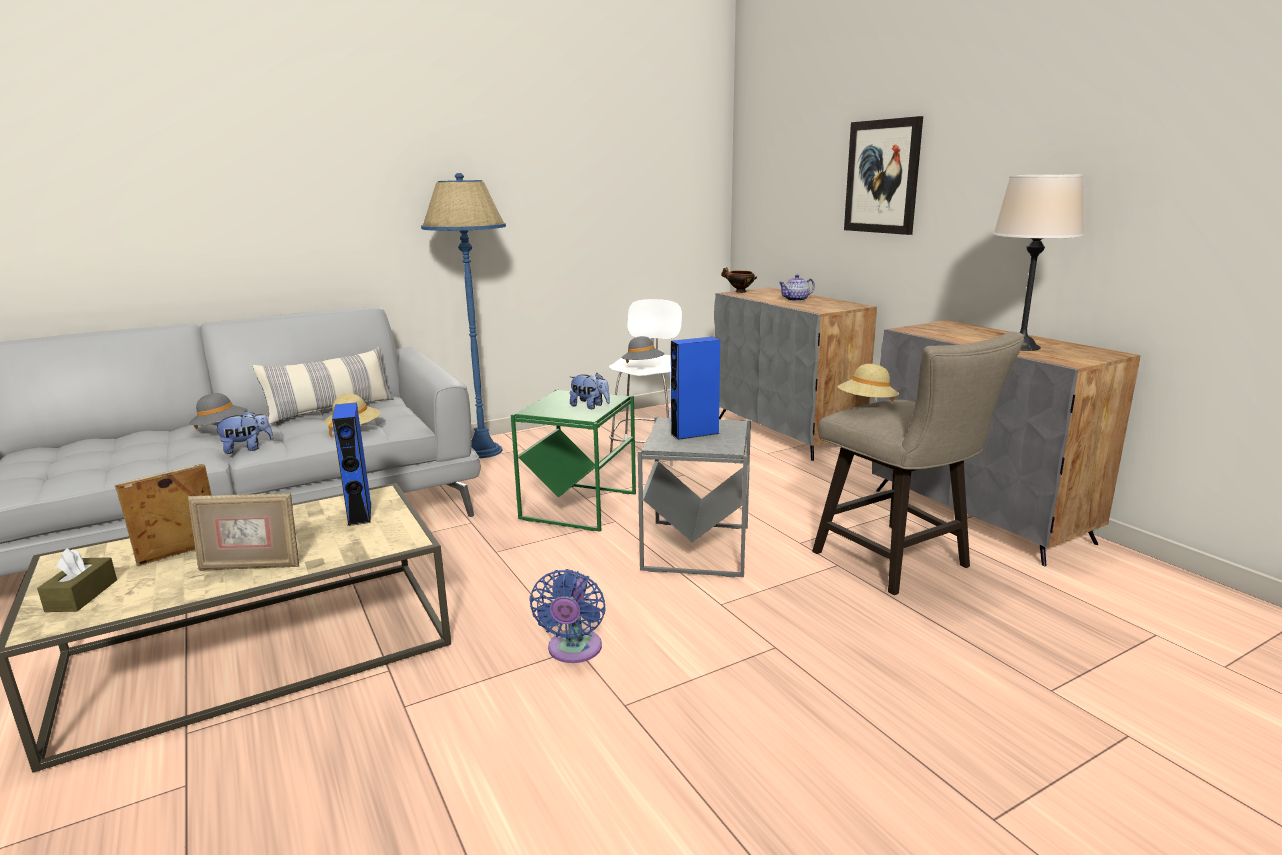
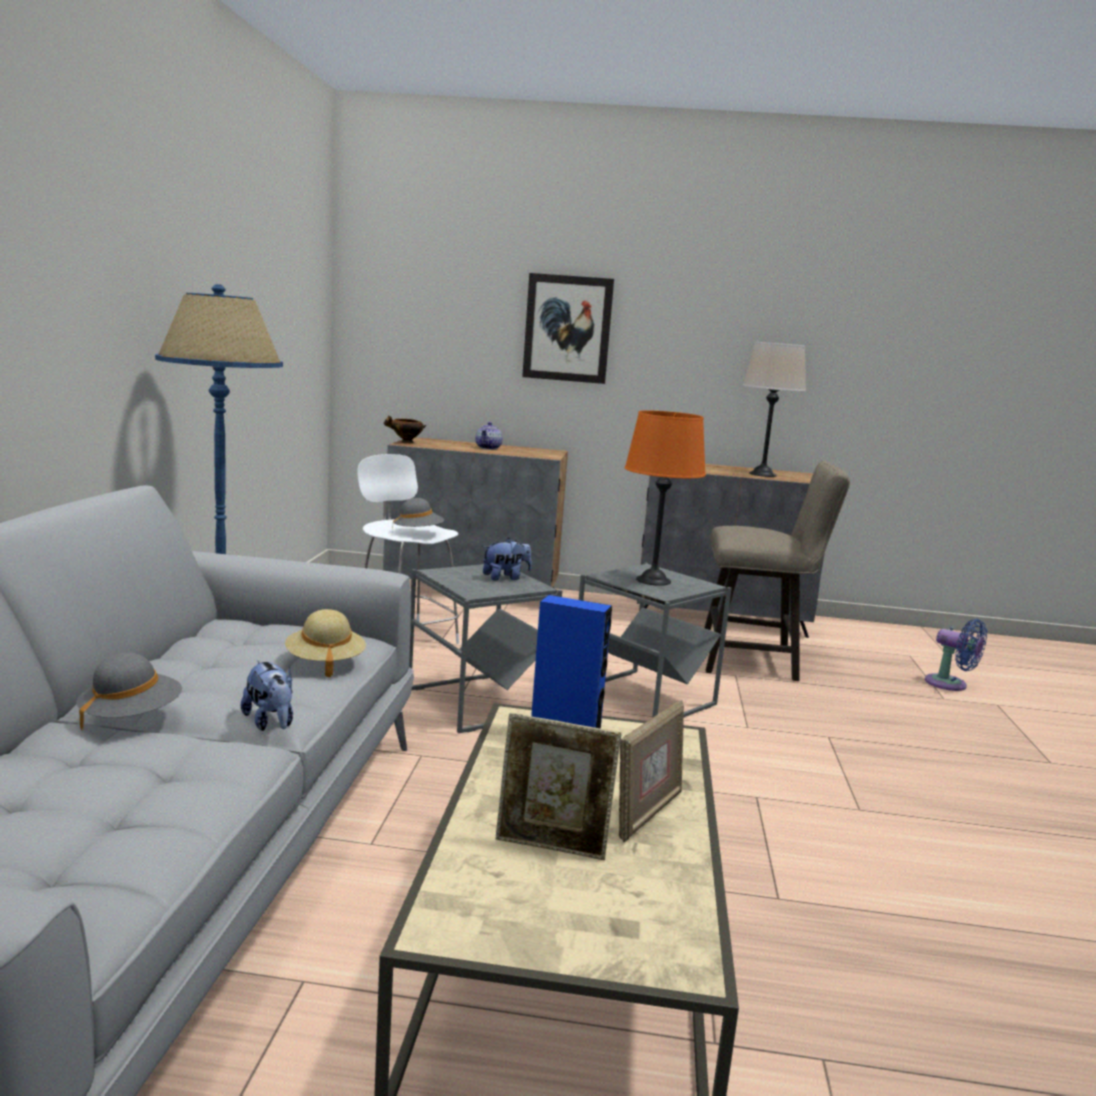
camera: 55 degrees left, 5 degrees down
brown tissue box [37,548,117,612] -> none
picture frame [115,463,212,566] -> picture frame turned 75 degrees counterclockwise [496,713,621,860]
plush toy [212,411,274,454] -> plush toy turned 135 degrees clockwise [241,660,293,731]
pillow [252,347,394,424] -> none
green side table [511,389,636,532] -> grey side table [409,564,562,733]
blue fan [529,569,606,663] -> blue fan moved to [925,619,987,691]
blue speaker [670,337,720,440] -> orange table lamp [625,411,706,586]
beige hat [837,364,899,401] -> none

